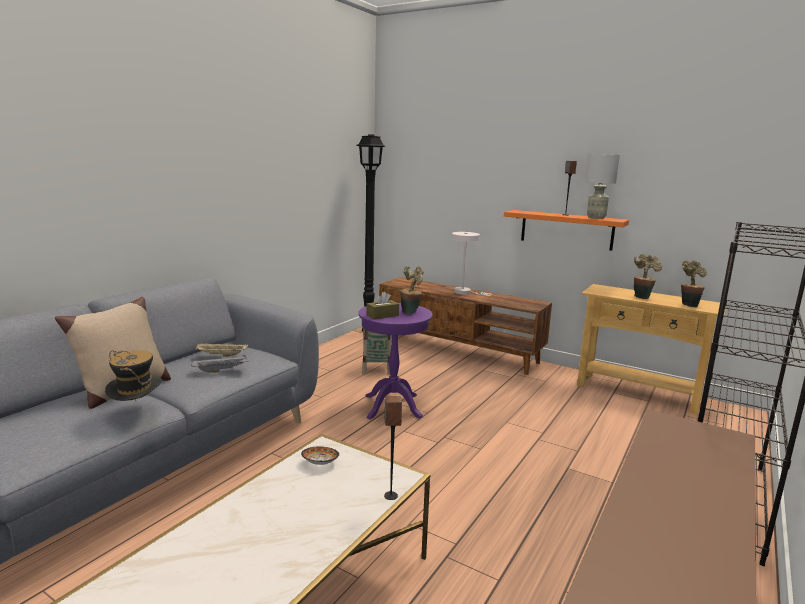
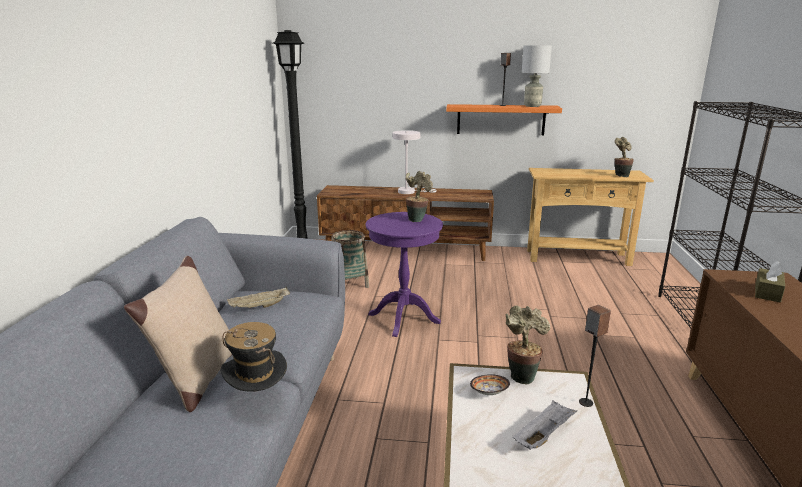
camera: 25 degrees left, 5 degrees up
grey tray [191,354,249,373] -> grey tray moved to [513,400,577,450]
brown tissue box [366,292,399,319] -> brown tissue box moved to [755,262,785,302]
potted plant [634,254,662,299] -> potted plant moved to [506,305,550,385]

